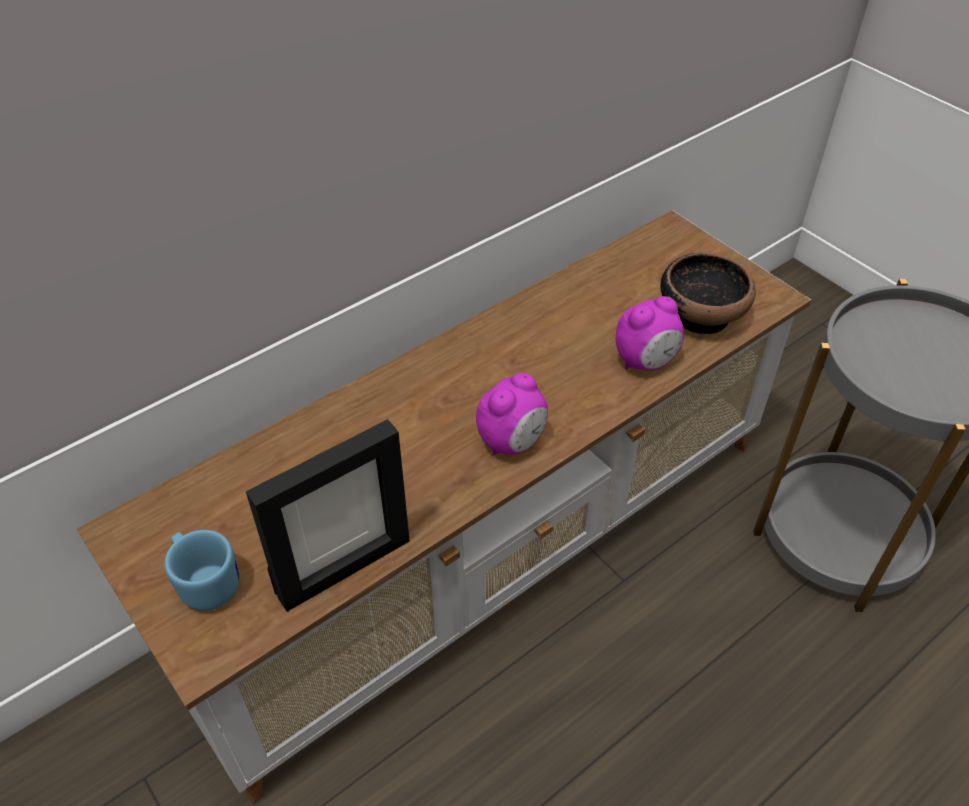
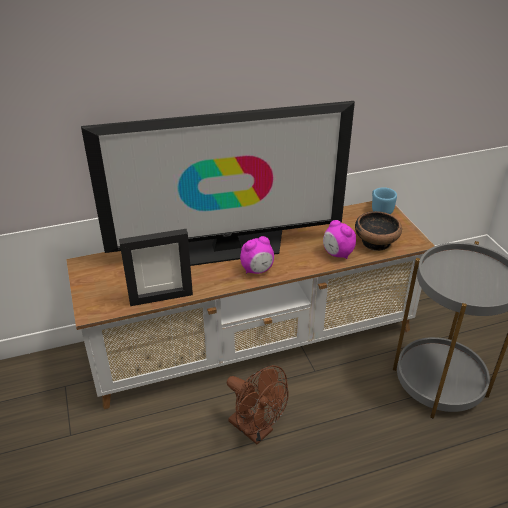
camera: 20 degrees right, 10 degrees down
blue mug [165,530,239,611] -> blue mug moved to [372,187,397,214]
alarm clock [616,296,684,370] -> alarm clock turned 60 degrees clockwise [323,220,356,259]
none -> television [81,101,355,266]
none -> brown fan [227,365,289,444]

